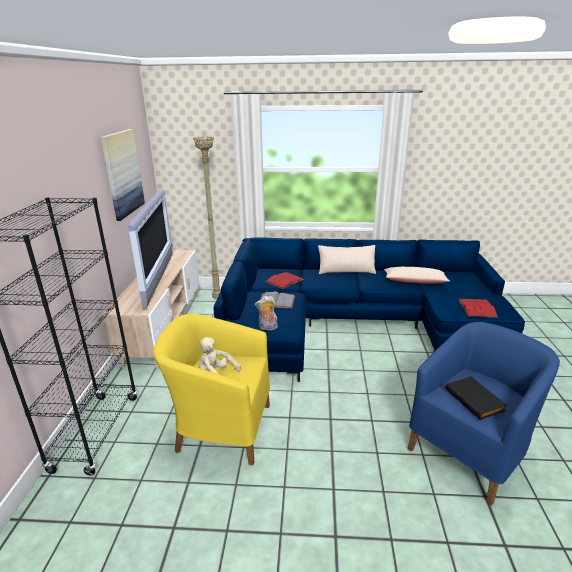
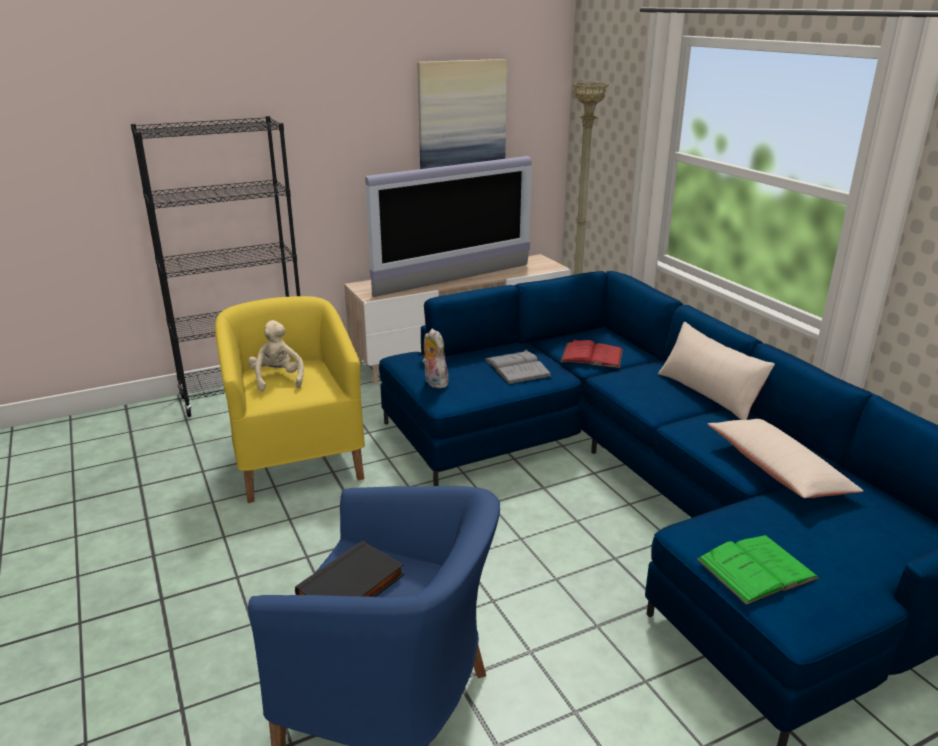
camera: 60 degrees right, 0 degrees up
red book [458,299,498,317] -> green book [697,535,819,605]

